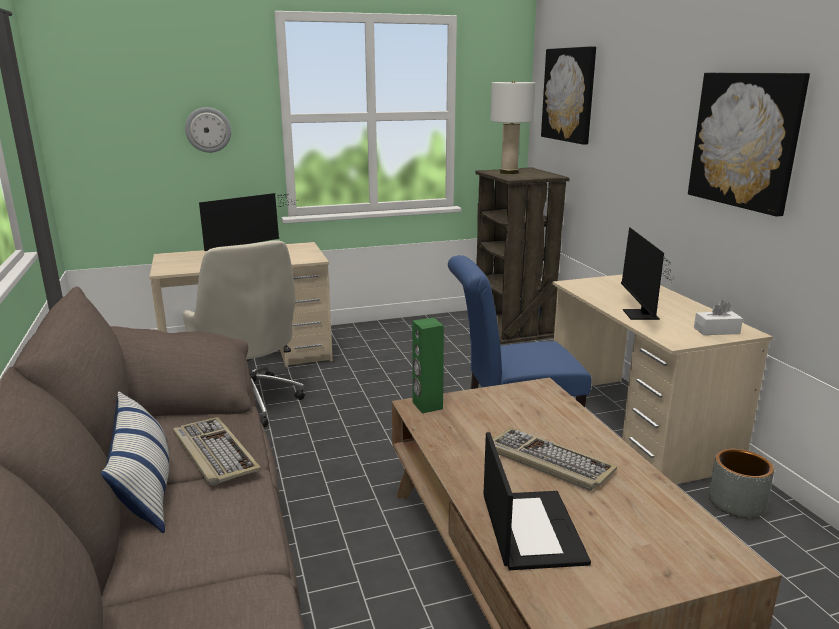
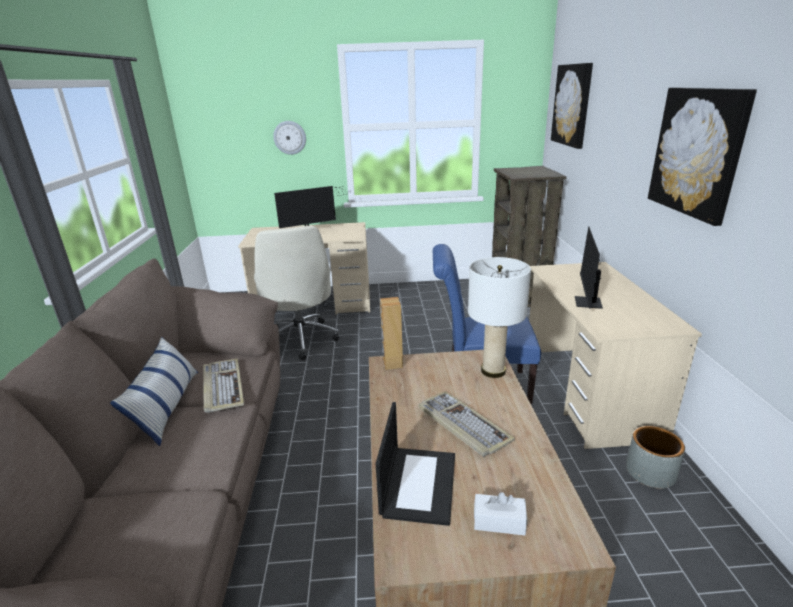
camera: 15 degrees right, 5 degrees up
green speaker [412,317,444,413] -> brown speaker [380,297,403,370]
white table lamp [490,81,535,174] -> white table lamp moved to [468,257,531,378]
white tissue box [694,300,743,335] -> white tissue box moved to [474,492,527,535]

